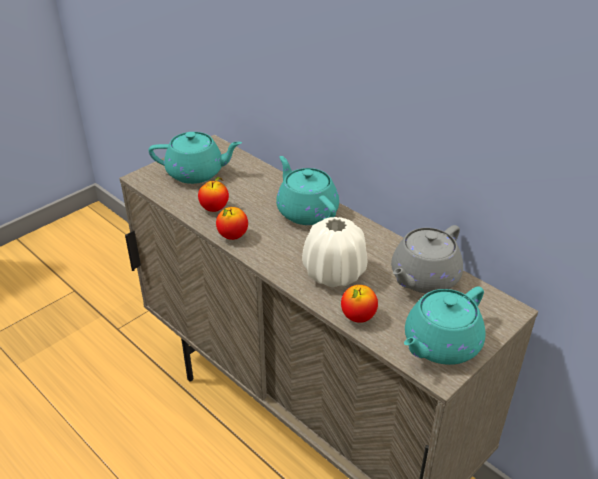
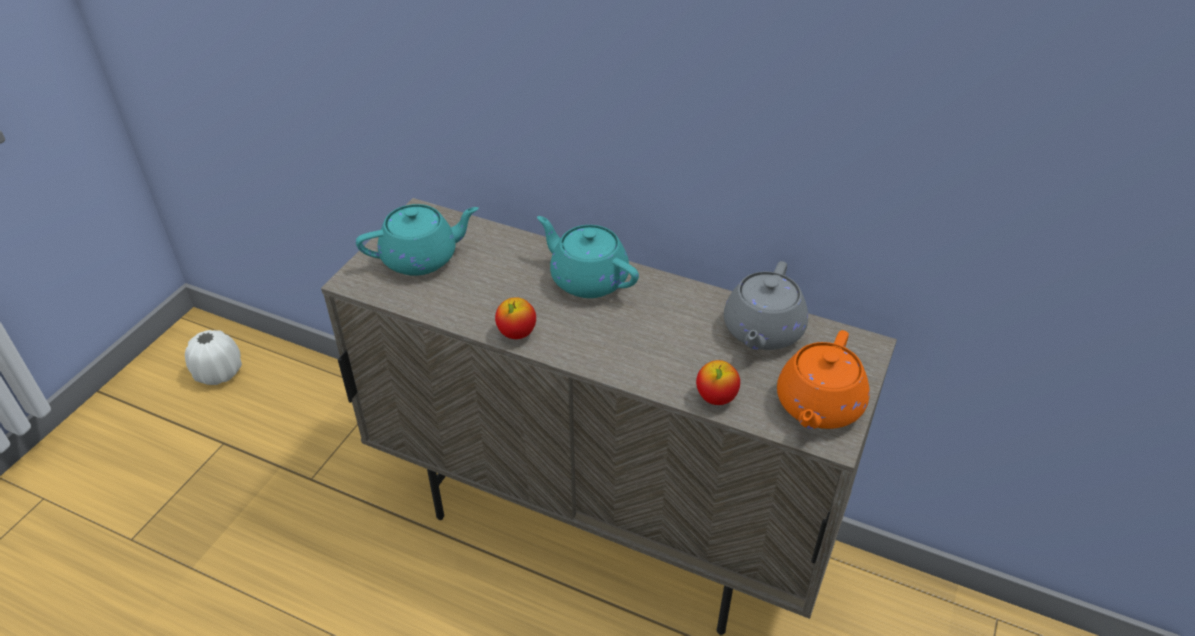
camera: 20 degrees left, 5 degrees up
apple [198,177,229,212] -> none
white vase [302,217,367,287] -> white vase moved to [185,330,242,385]
turquoise teapot [404,286,486,365] -> orange teapot [777,330,870,429]

